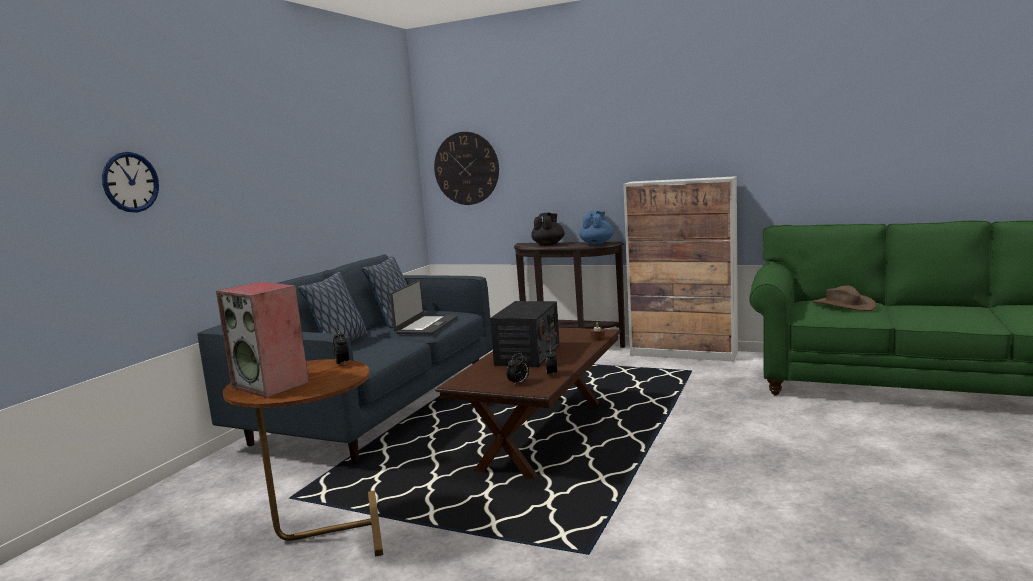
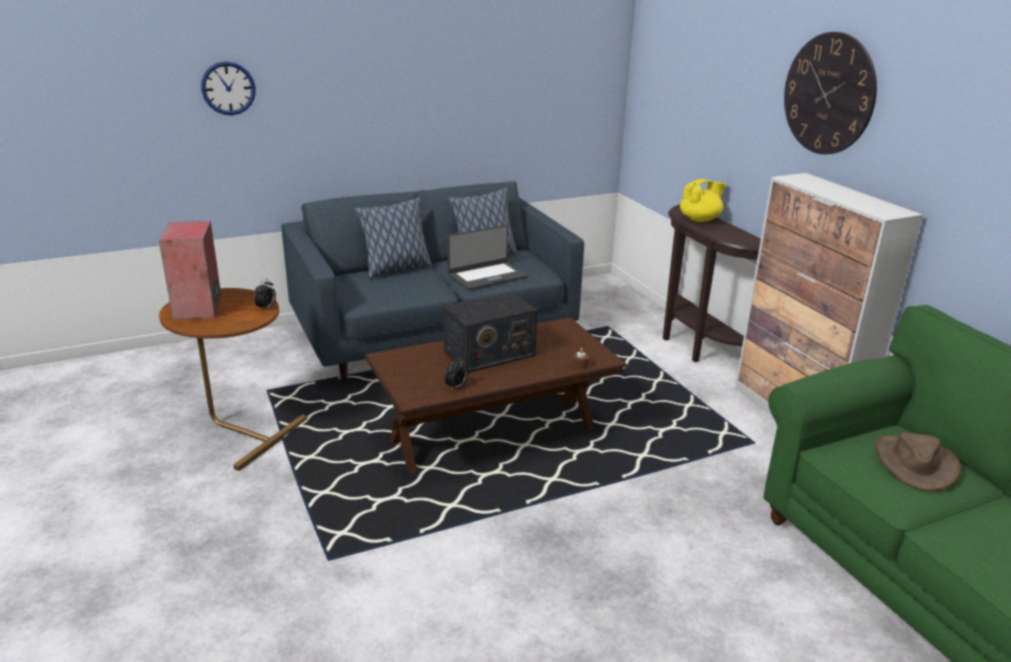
camera: 40 degrees right, 15 degrees up
wall clock [434,132,499,205] -> wall clock moved to [784,32,877,154]
alarm clock [506,353,529,385] -> none
black teapot [531,213,565,246] -> yellow teapot [680,179,726,222]
blue teapot [579,211,614,245] -> none

